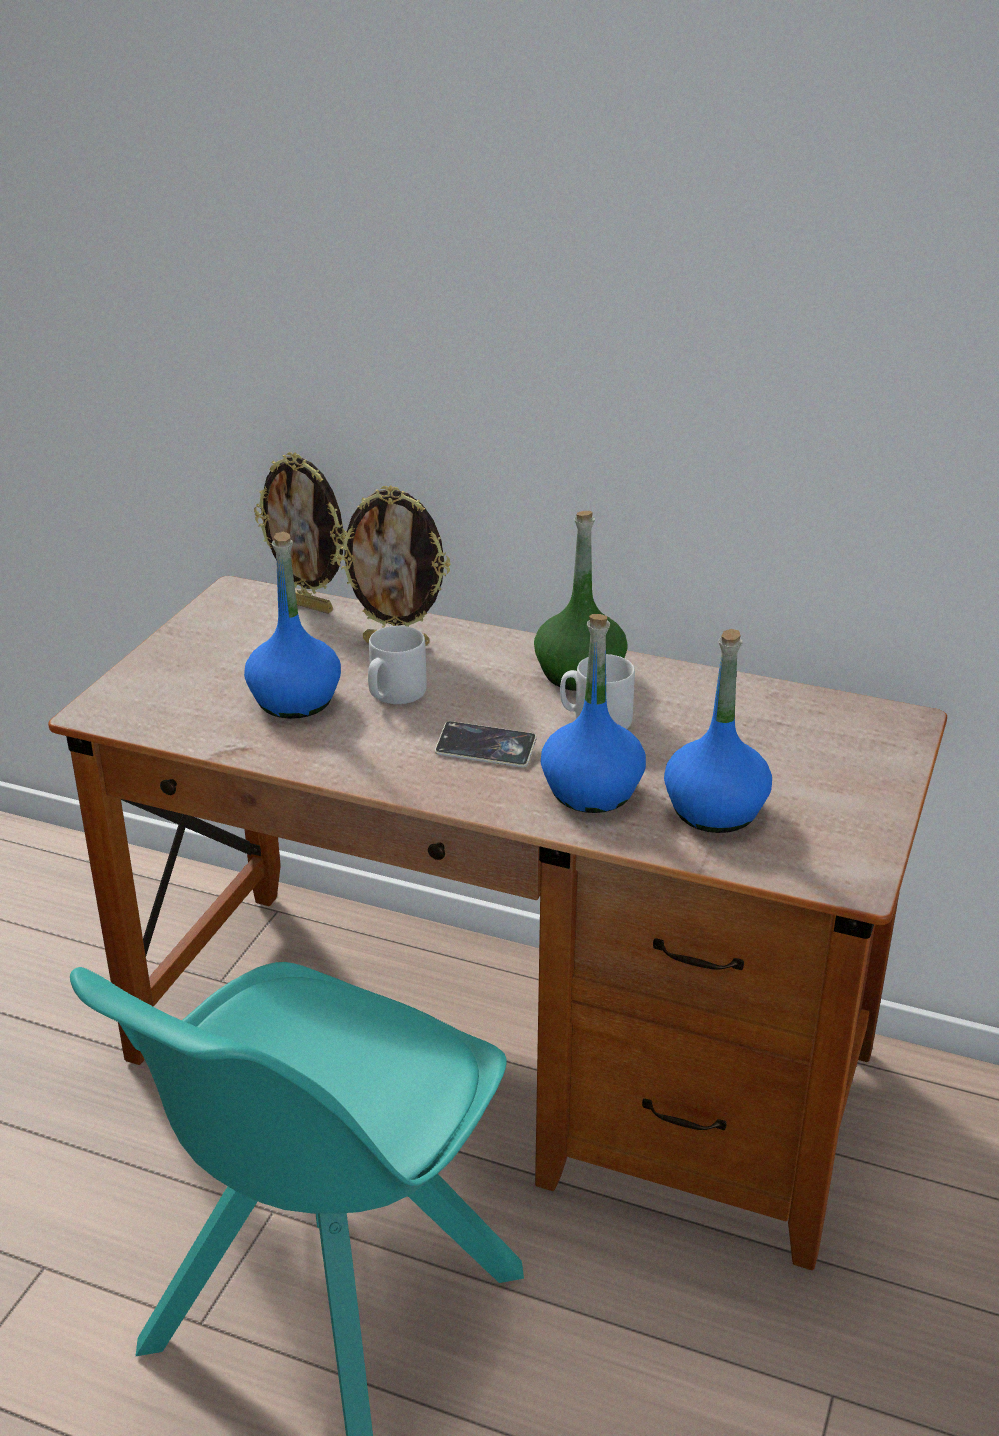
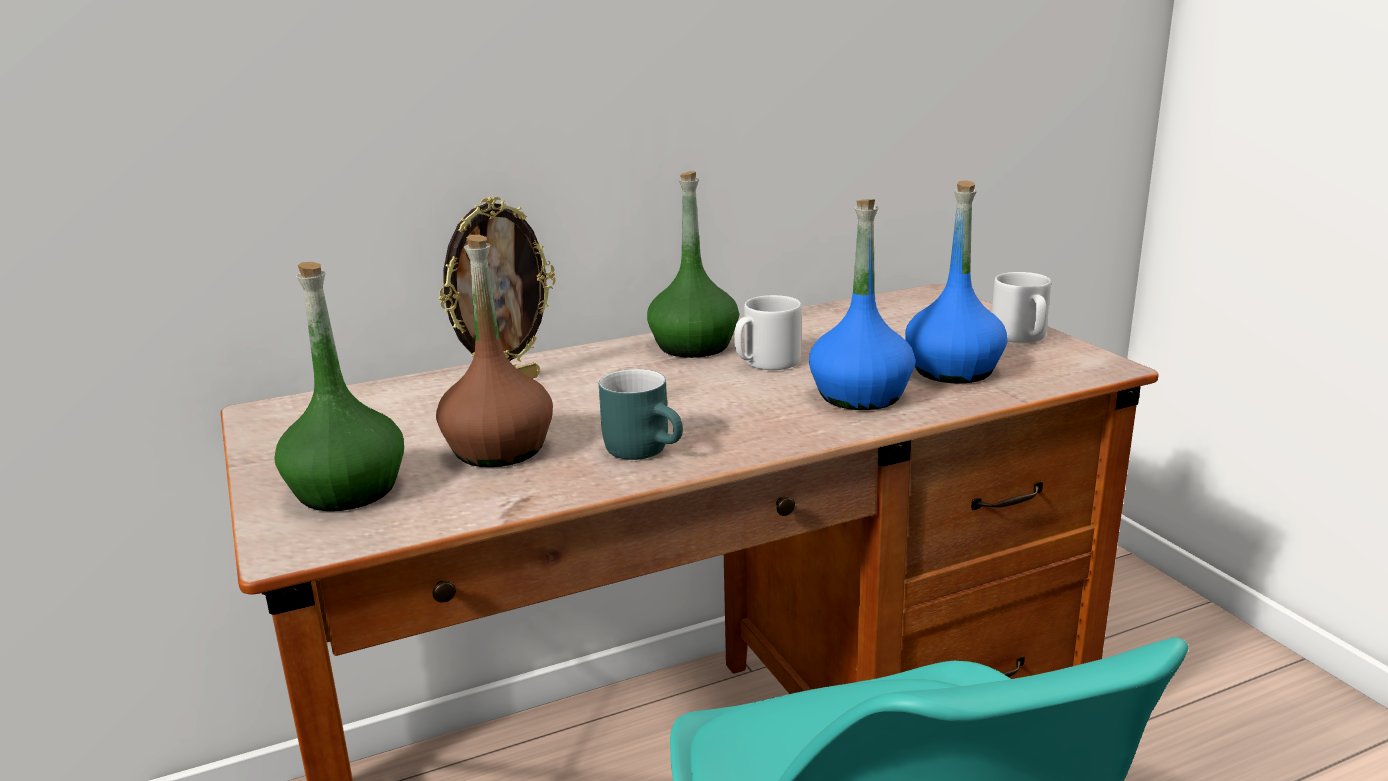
camera: 45 degrees left, 10 degrees down
blue bottle [244,532,341,719] -> brown bottle [436,235,553,467]
picture frame [254,452,346,613] -> none
grey mug [368,626,427,704] -> grey mug moved to [992,272,1051,343]
phone [435,721,537,768] -> none
none -> green bottle [275,262,404,511]
none -> turquoise mug [599,369,683,460]

